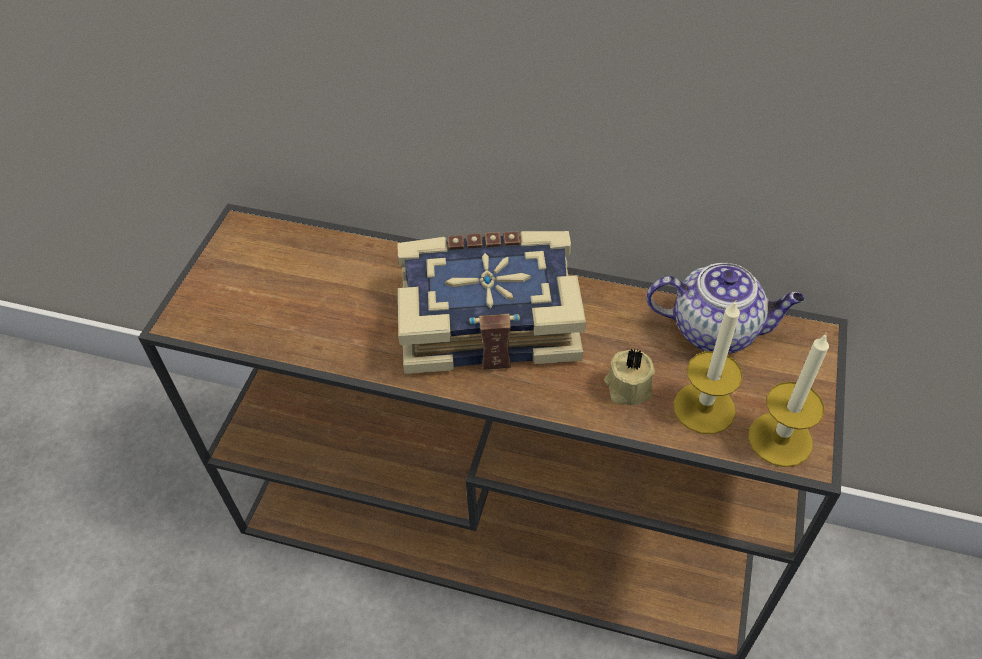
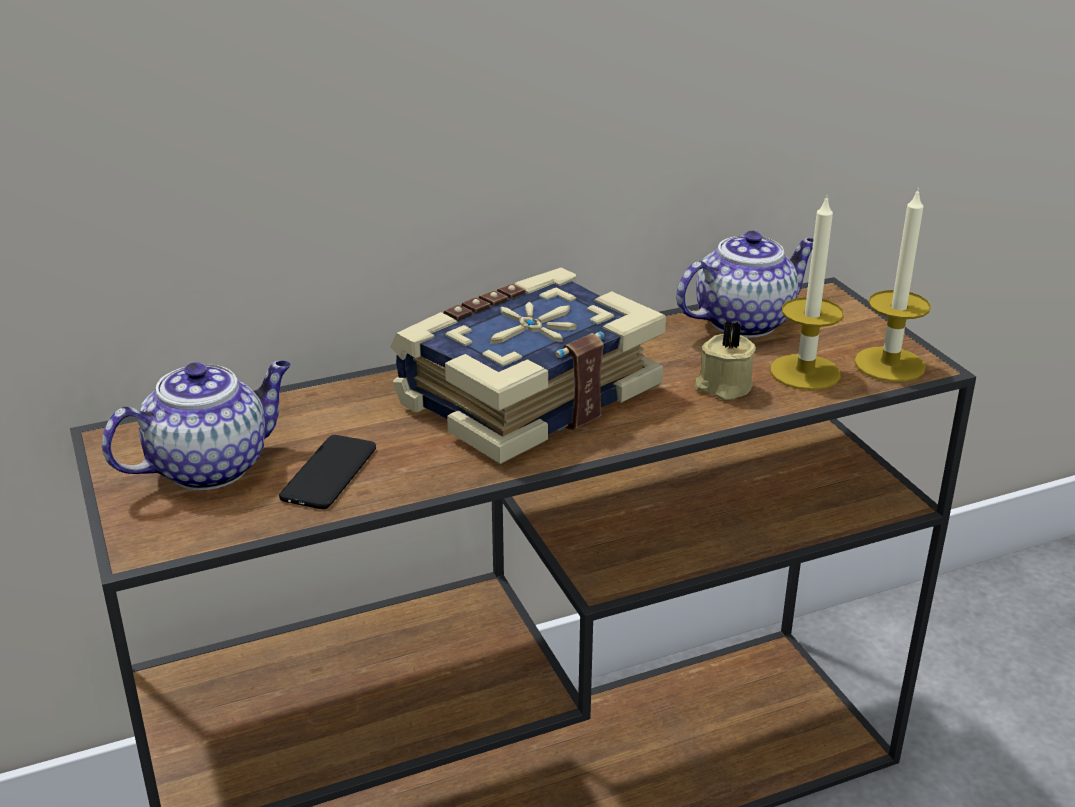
camera: 40 degrees left, 20 degrees down
none -> teapot [102,361,291,490]
none -> phone [279,435,376,509]

